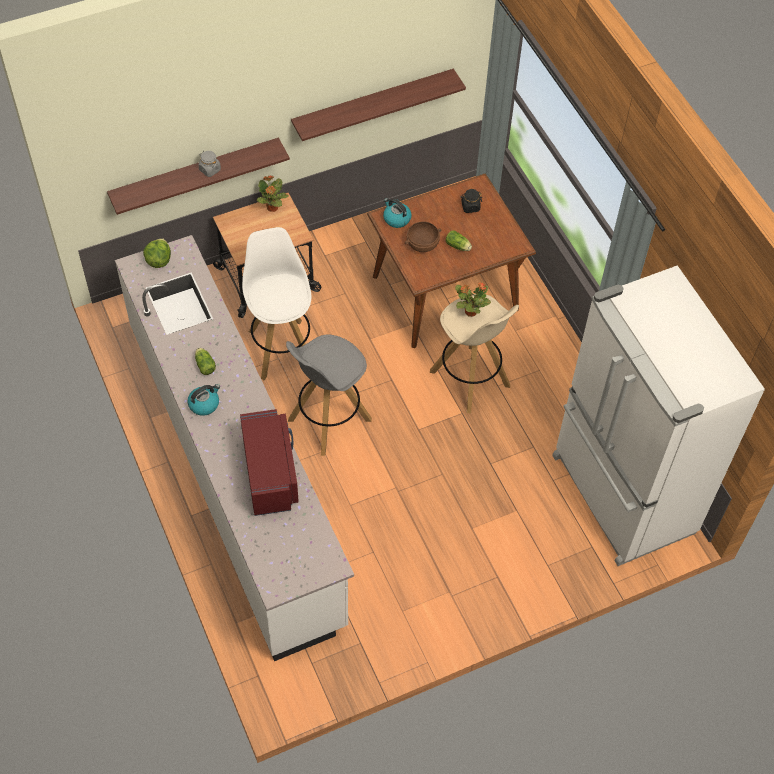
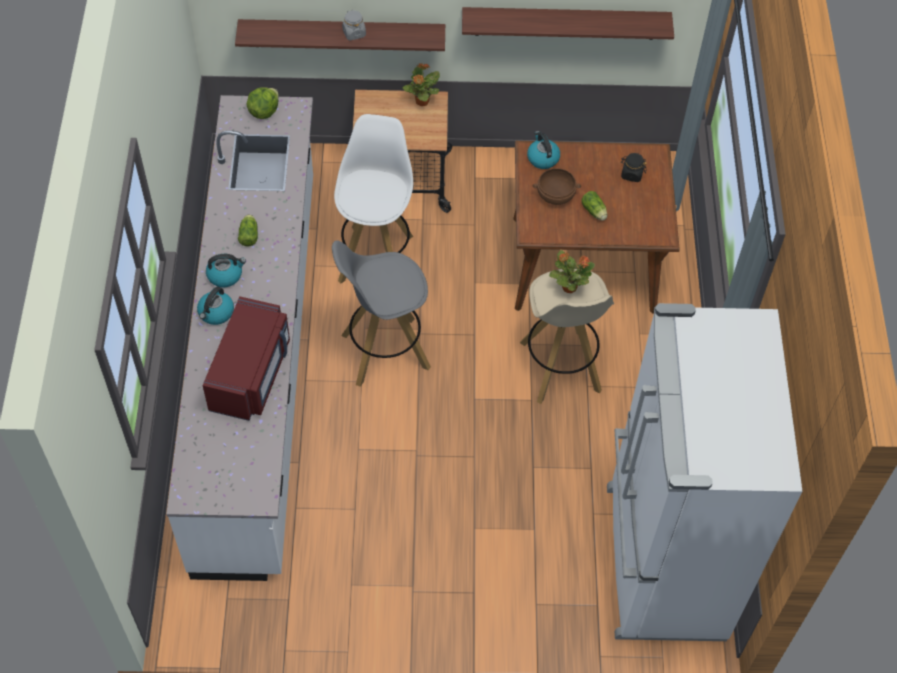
camera: 25 degrees right, 0 degrees up
none -> kettle [197,287,234,325]

